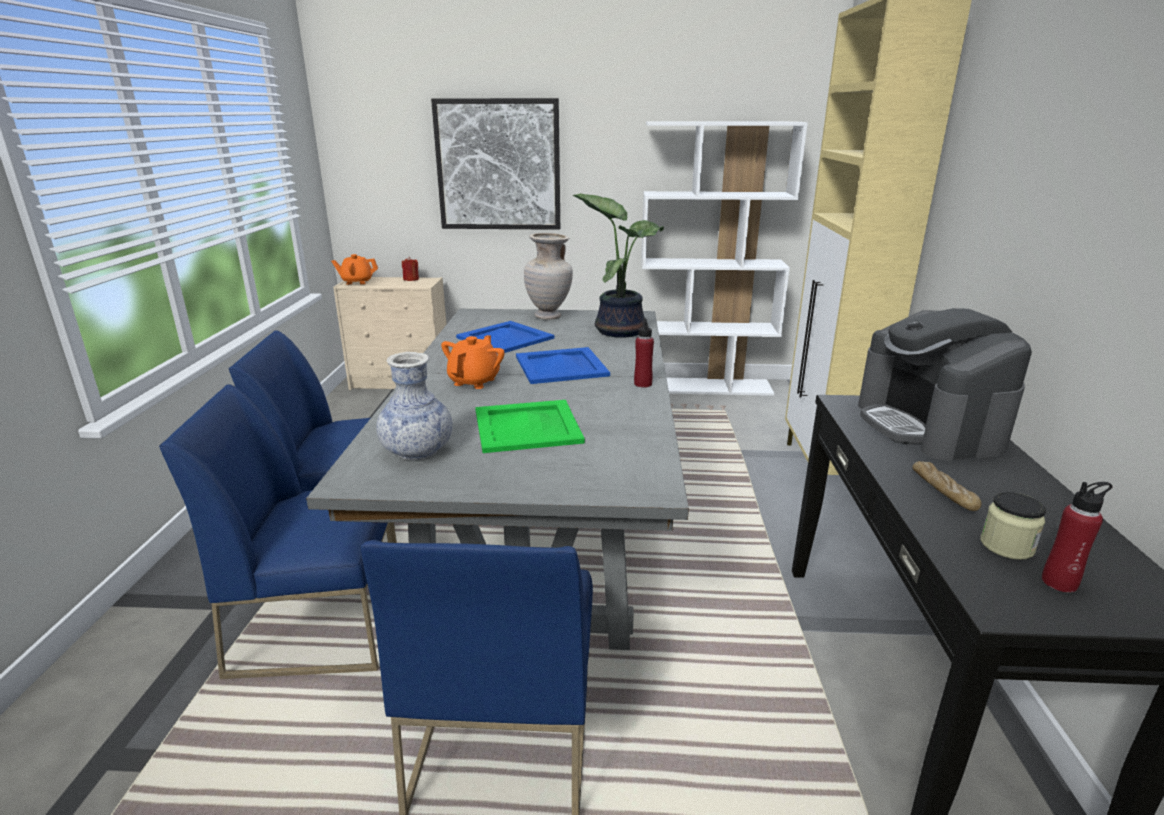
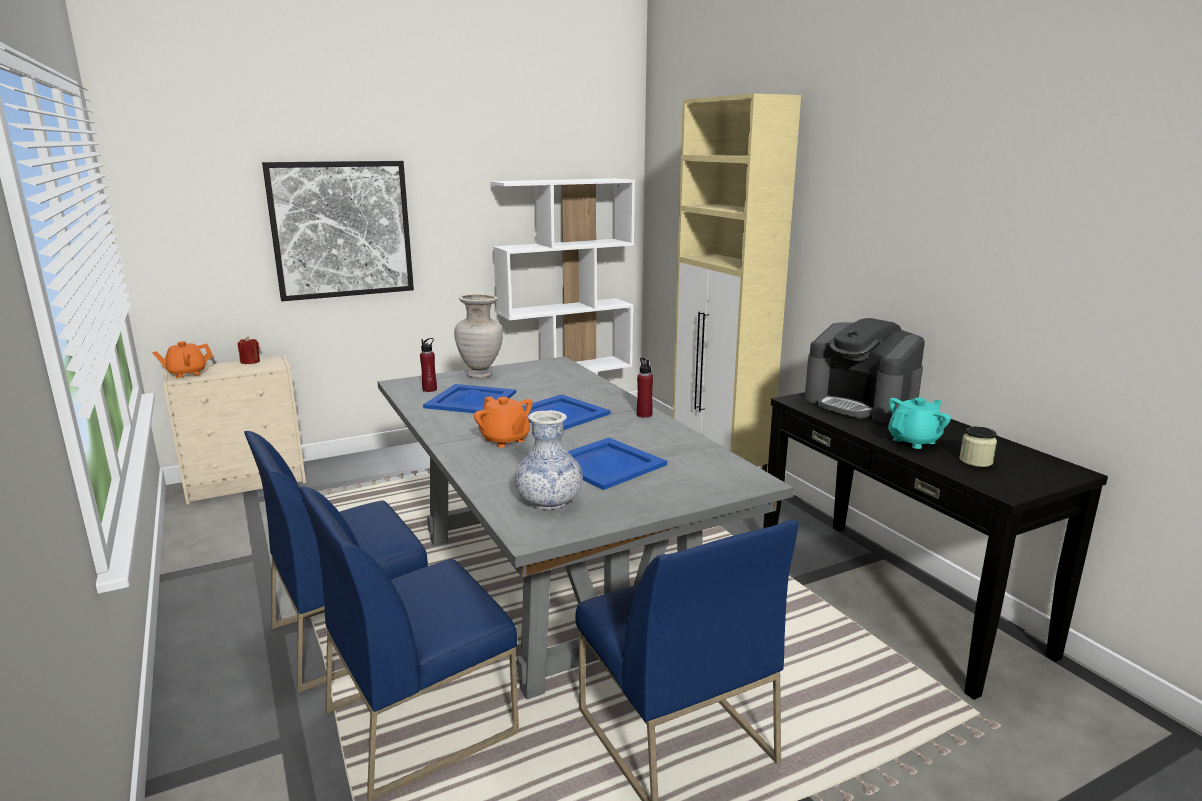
camera: 30 degrees left, 5 degrees down
orange teapot [441,335,505,389] -> orange teapot turned 150 degrees clockwise [474,396,533,448]
green tray [475,400,585,453] -> blue tray [568,438,667,490]
potted plant [573,194,664,338] -> none
bread [913,461,981,511] -> turquoise teapot [888,397,951,449]
red bottle [1042,482,1113,593] -> red bottle moved to [420,338,437,392]

